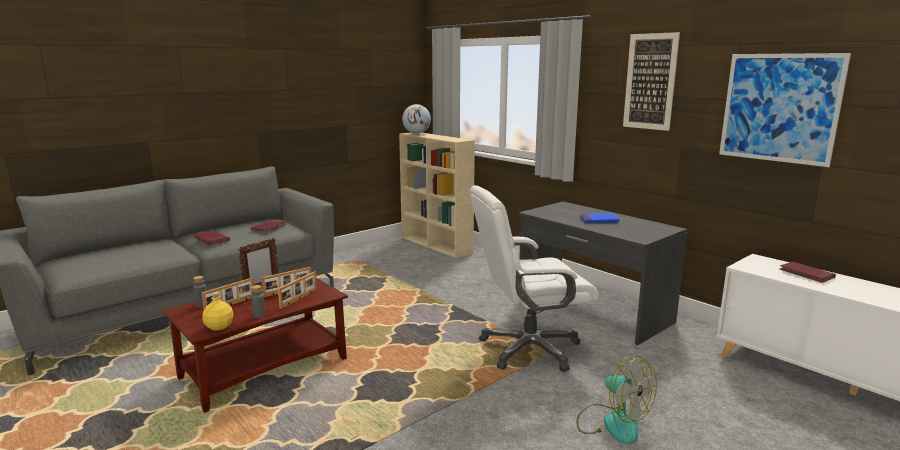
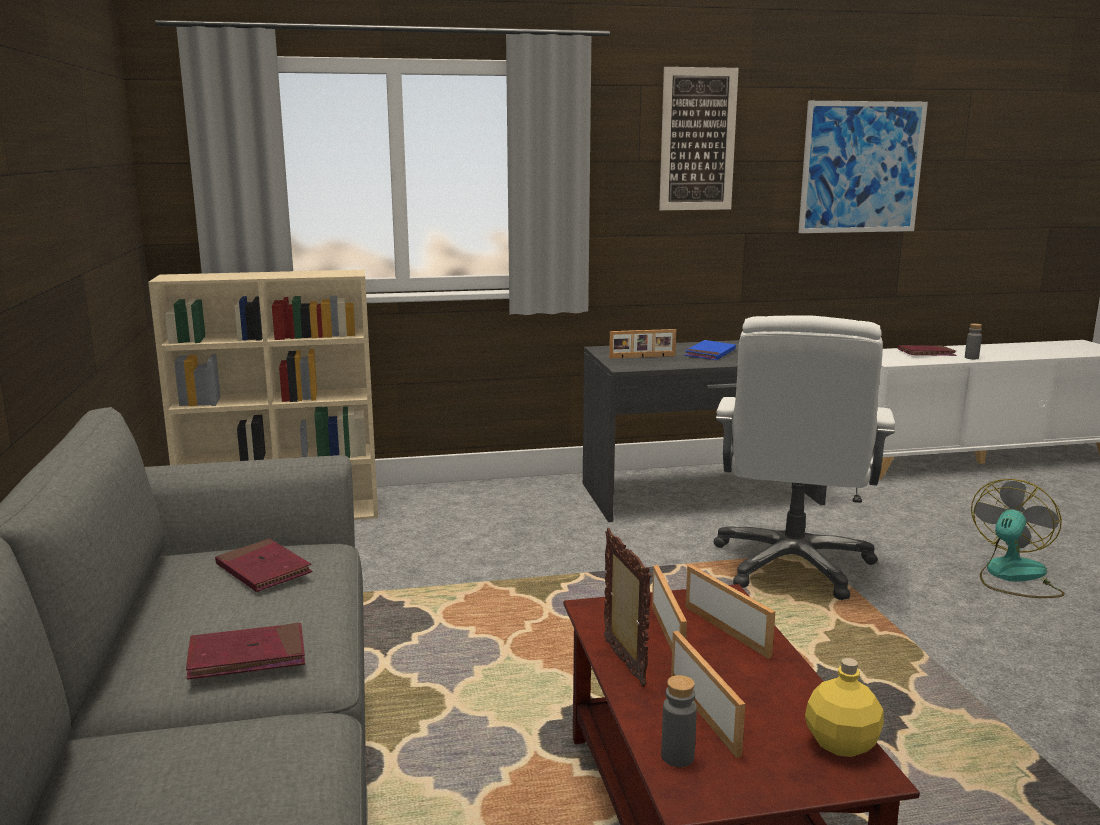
camera: 60 degrees left, 0 degrees up
grey bottle [251,285,266,318] -> grey bottle moved to [965,323,982,359]
globe [402,104,431,134] -> none
fan [576,356,657,444] -> fan turned 45 degrees counterclockwise [971,479,1065,598]
none -> picture frame [609,329,676,359]

